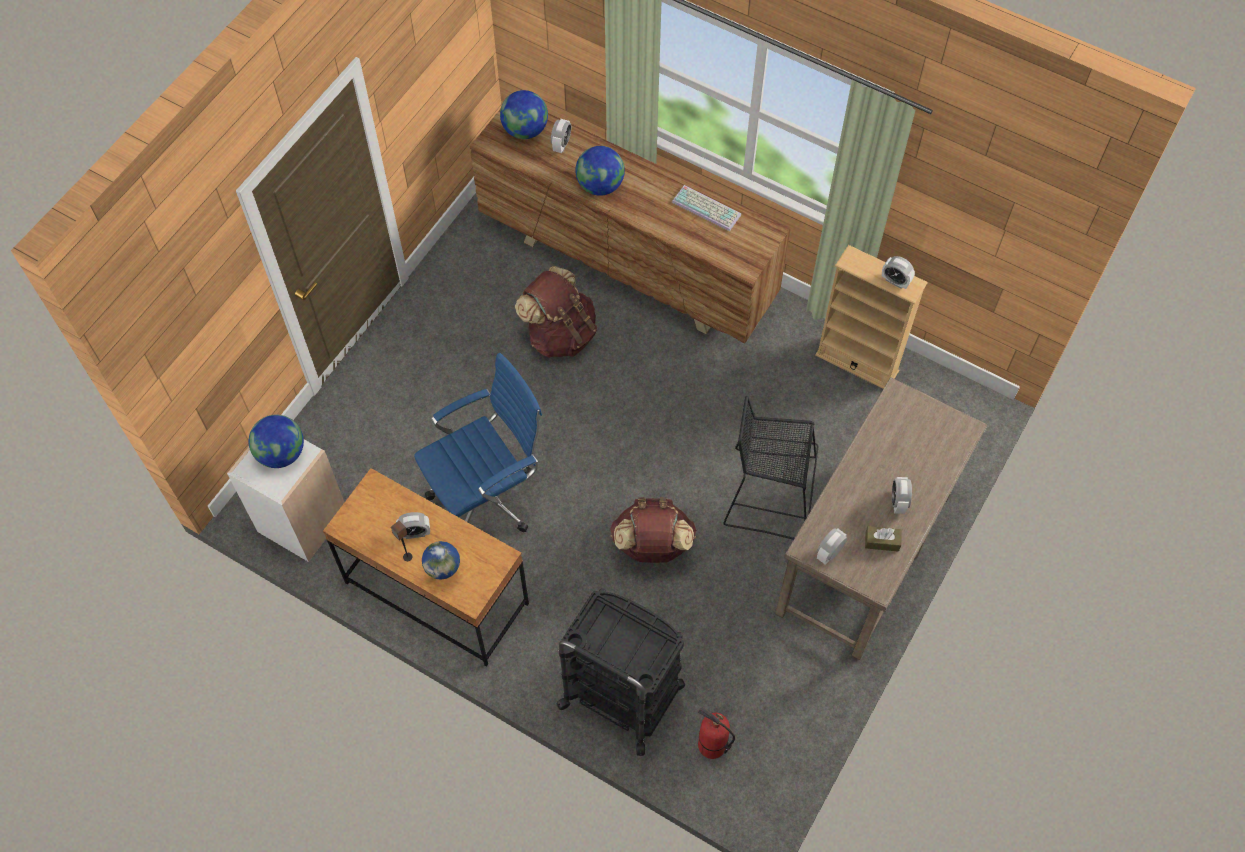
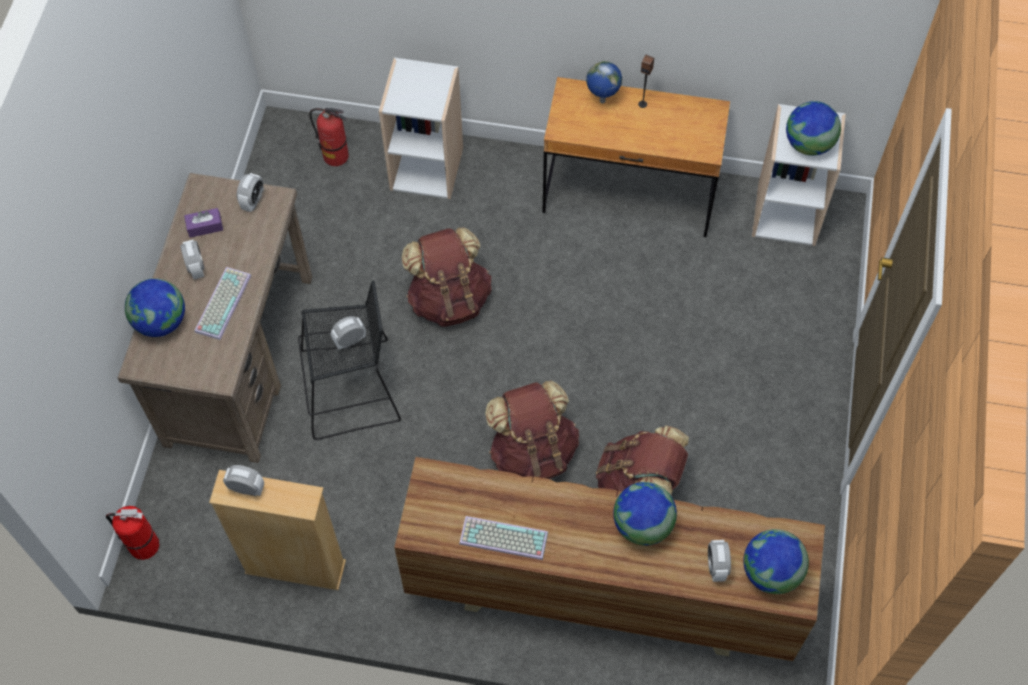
camera: 160 degrees right, 0 degrees up
alarm clock [396,512,430,539] -> alarm clock moved to [331,316,366,349]
blue office chair [414,353,542,532] -> none
black cart [556,588,685,756] -> bookcase [379,58,463,199]
brown tissue box [865,526,902,552] -> purple tissue box [184,208,223,238]
none -> fire extinguisher [106,506,159,560]
none -> globe [125,278,185,337]
none -> keyboard [195,267,252,340]
none -> brown backpack [485,380,579,479]

